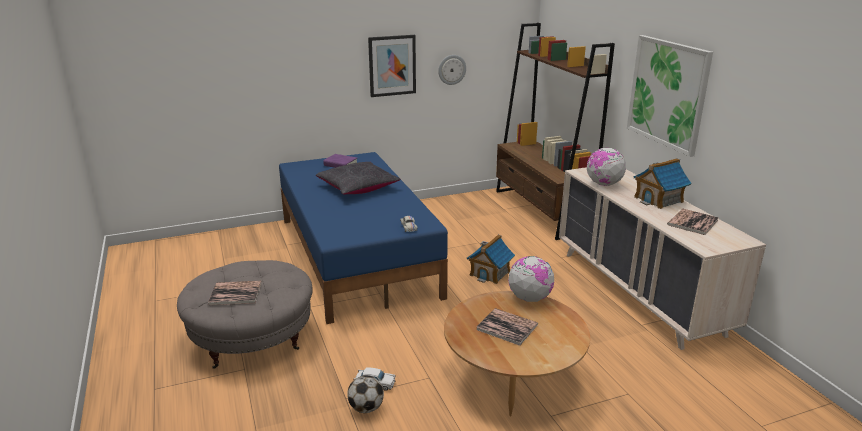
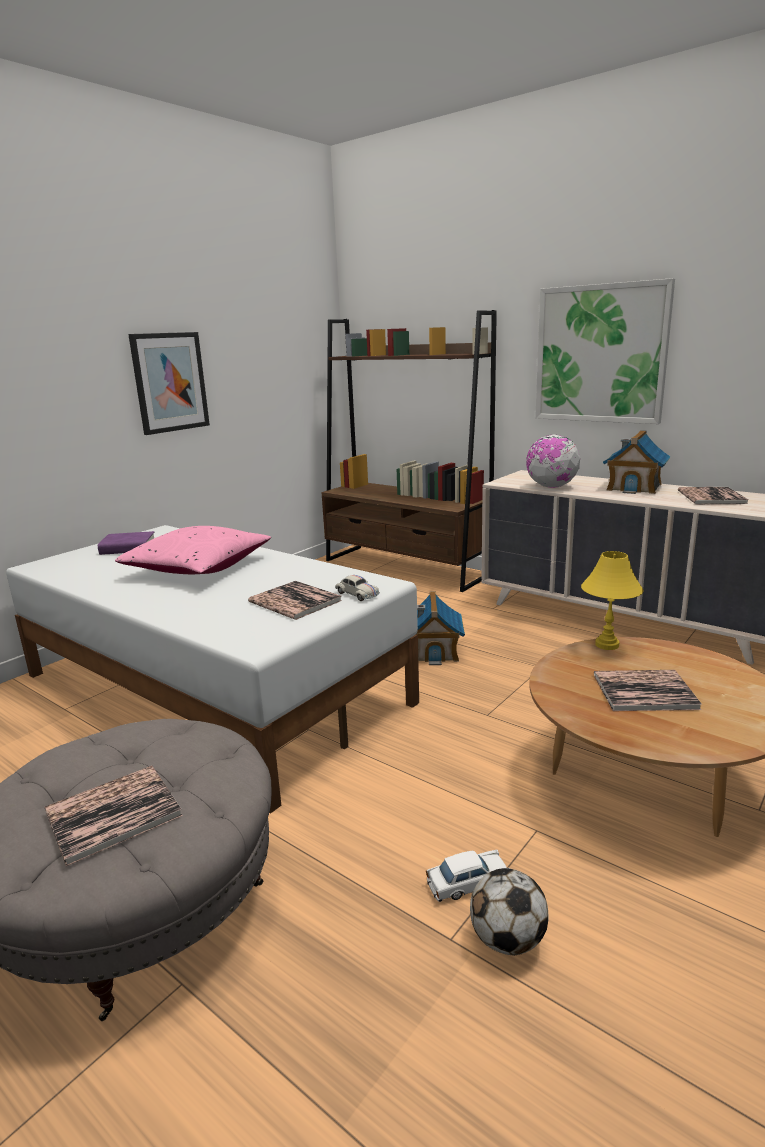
camera: 30 degrees left, 5 degrees down
blue bed [279,152,448,324] -> white bed [6,525,419,814]
black pillow [316,162,401,194] -> pink pillow [115,526,271,574]
wall clock [438,55,466,85] -> none
globe [508,256,554,302] -> yellow table lamp [581,551,643,650]
none -> book [248,581,342,620]

